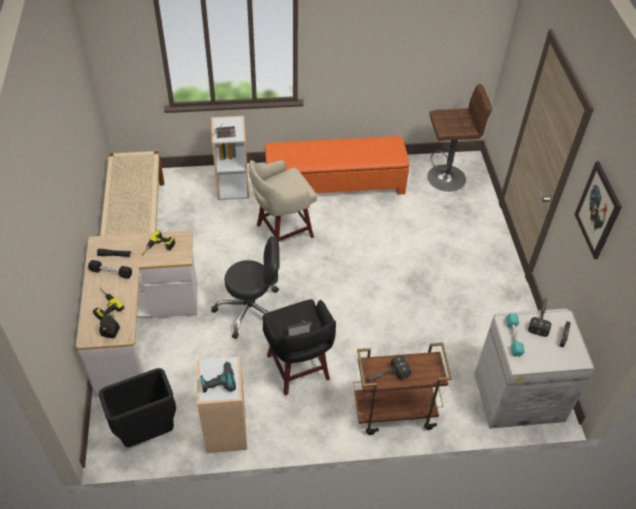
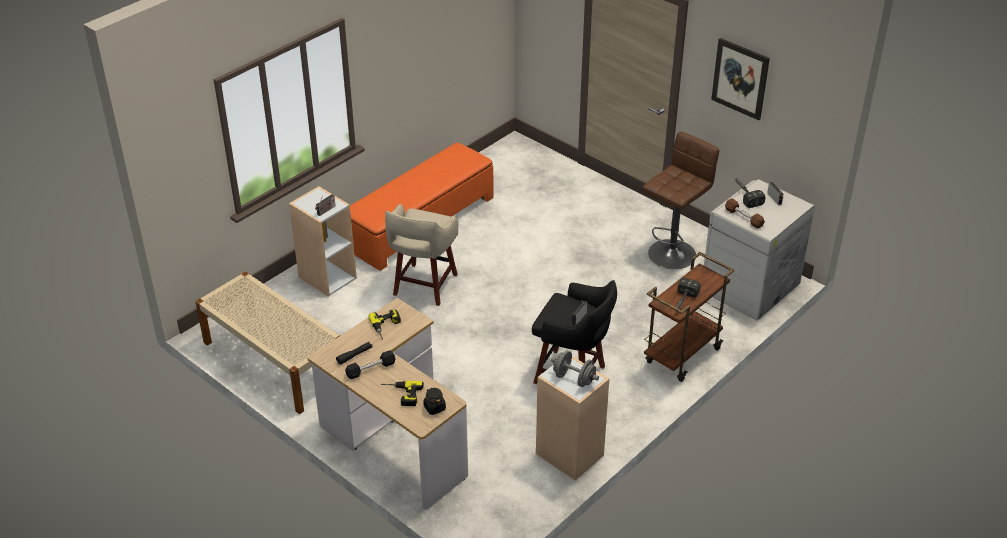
camera: 40 degrees left, 10 degrees down
black trash can [99,368,176,447] -> none
power drill [200,360,236,393] -> grey dumbbell [551,351,599,387]
black office chair [211,236,280,339] -> none
brown stool [427,84,492,192] -> brown stool moved to [643,132,719,269]
turquoise dumbbell [506,313,525,357] -> brown dumbbell [725,198,765,229]

